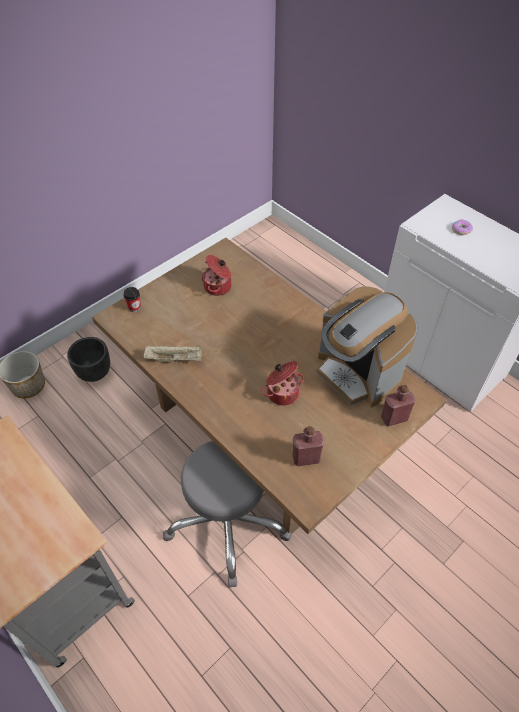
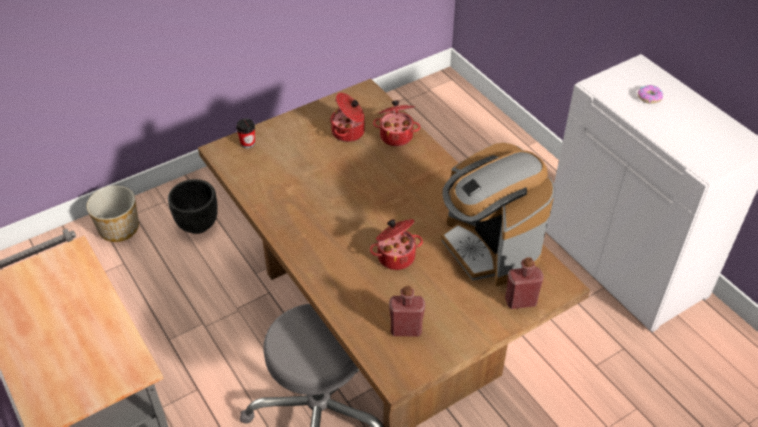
camera: 10 degrees right, 5 degrees down
beige tray [143,345,202,363] -> none
none -> cooking pot [373,100,420,146]

